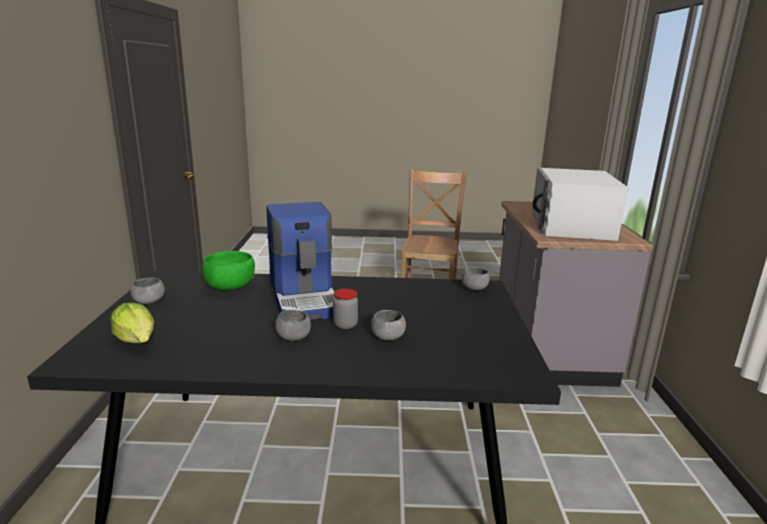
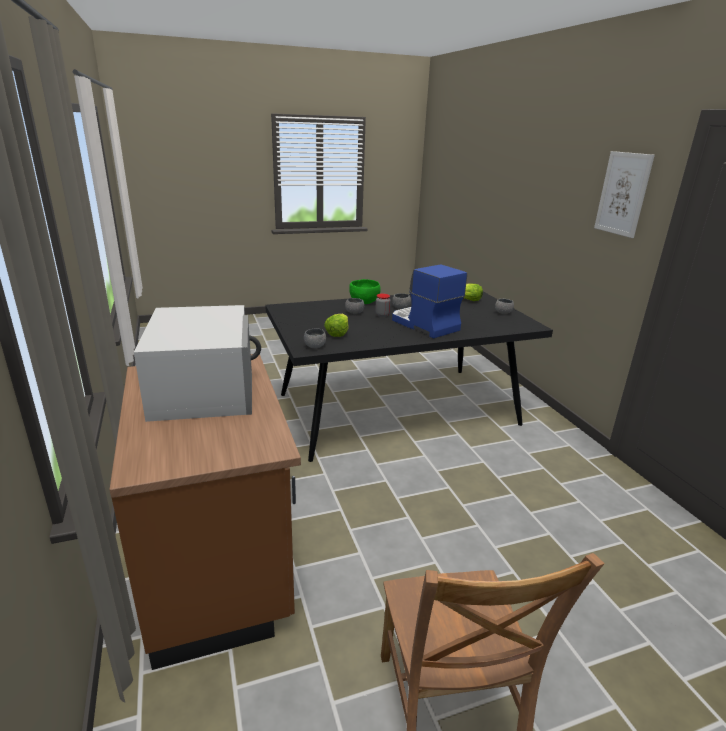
camera: 160 degrees right, 5 degrees up
green bowl [202,251,255,290] -> green bowl moved to [349,279,381,304]
grey counter [499,201,653,387] -> brown counter [109,354,301,670]
none -> lettuce [324,314,349,337]
none -> picture [594,151,655,238]

